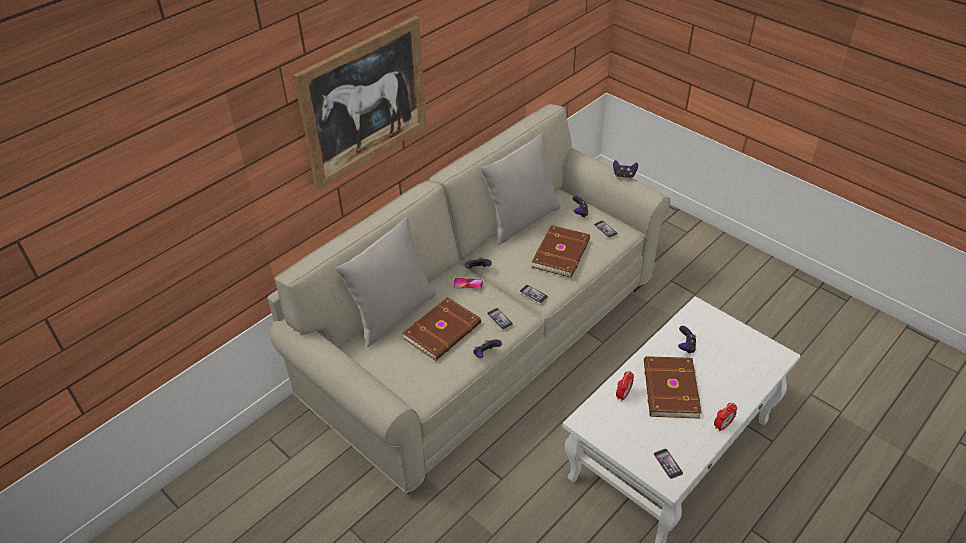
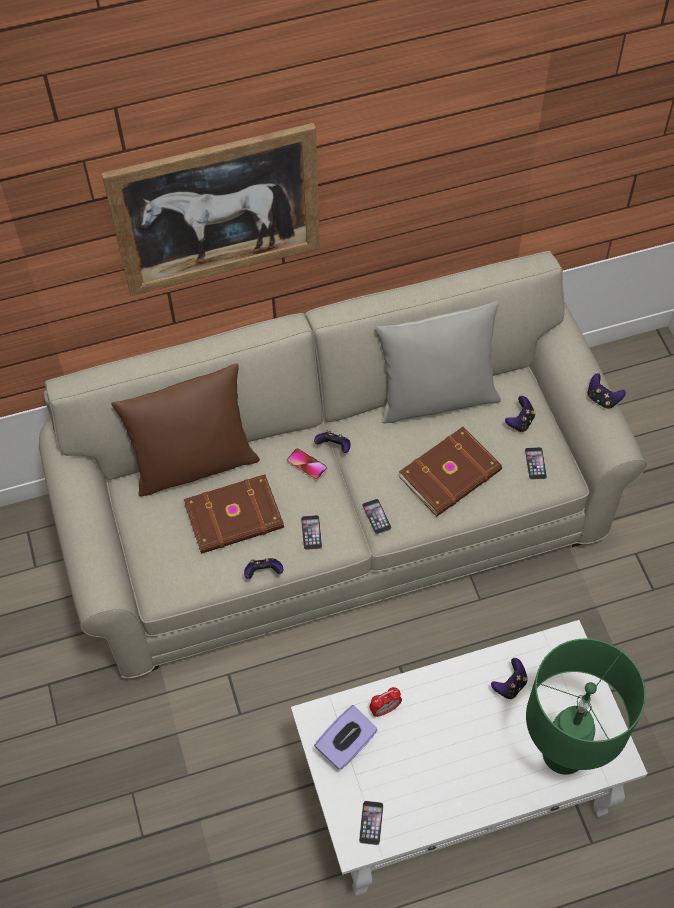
camera: 30 degrees right, 15 degrees up
grey pillow [336,217,436,347] -> brown pillow [111,363,260,497]
brown book [644,356,702,419] -> none
alarm clock [714,402,737,432] -> none
none -> purple tissue box [314,705,378,770]
none -> green table lamp [526,639,646,775]

